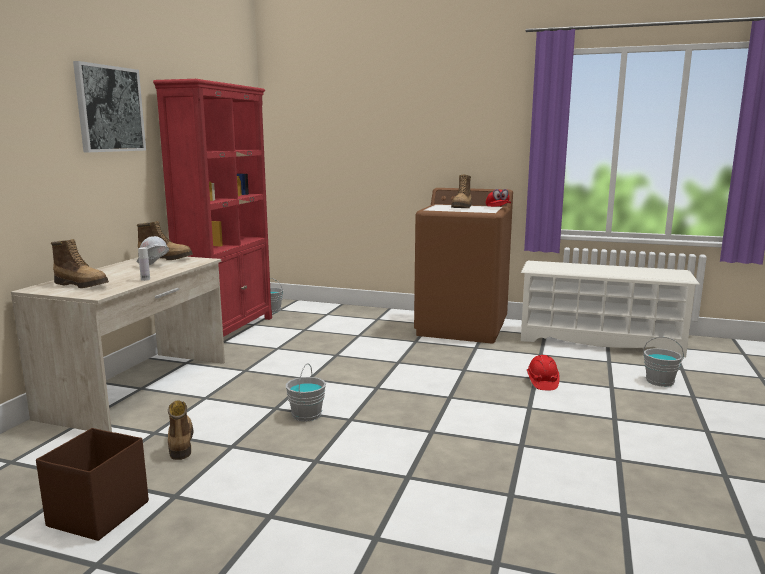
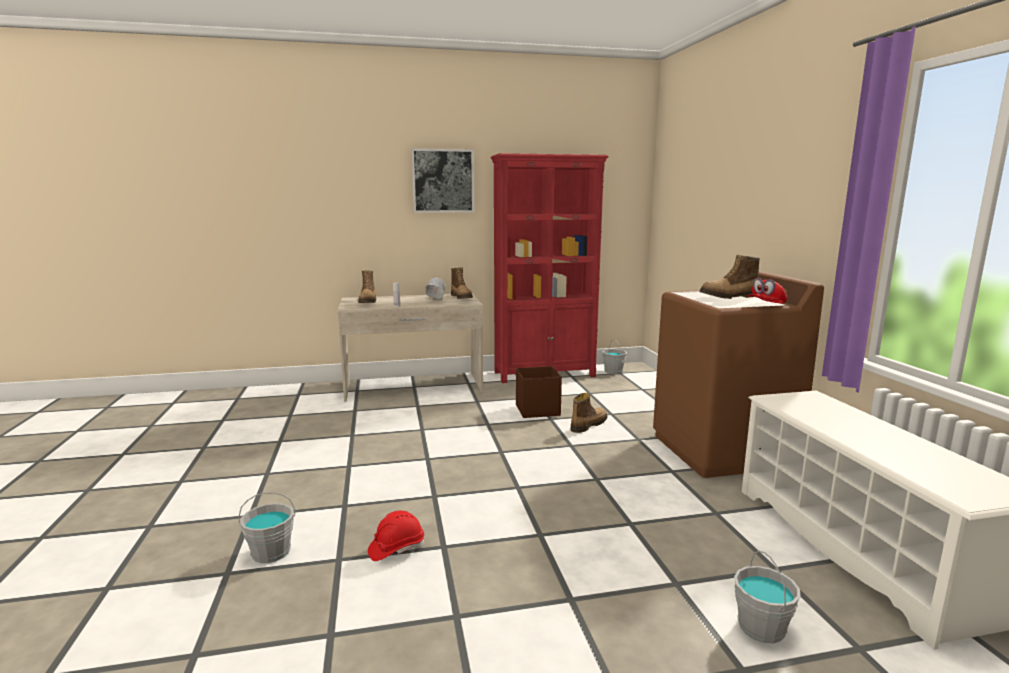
camera: 60 degrees right, 0 degrees up
brown storage box [36,428,149,541] -> brown storage box moved to [516,366,562,418]
boot [168,400,194,460] -> boot moved to [570,393,607,433]
grey bucket [286,363,326,422] -> grey bucket moved to [238,492,295,563]
red hard hat [527,355,560,390] -> red hard hat moved to [368,510,424,561]

